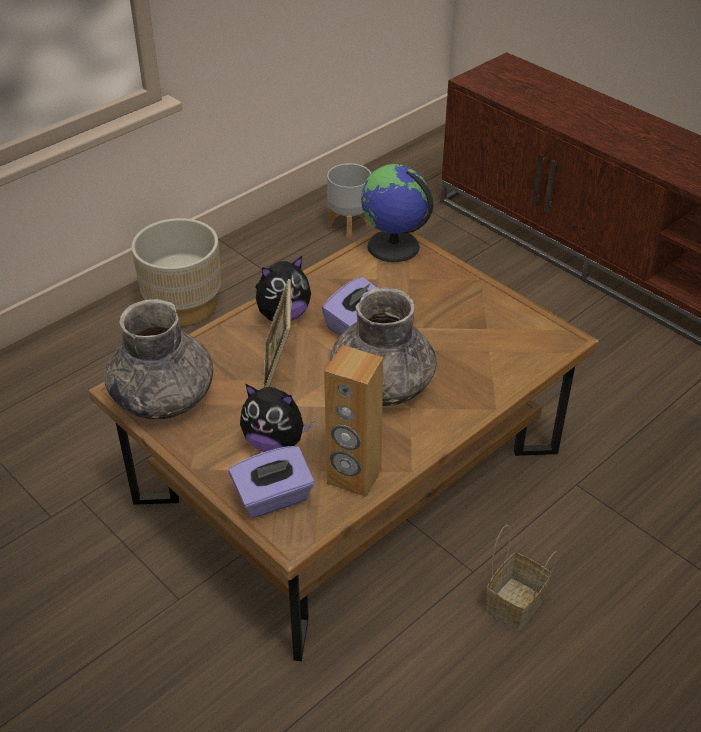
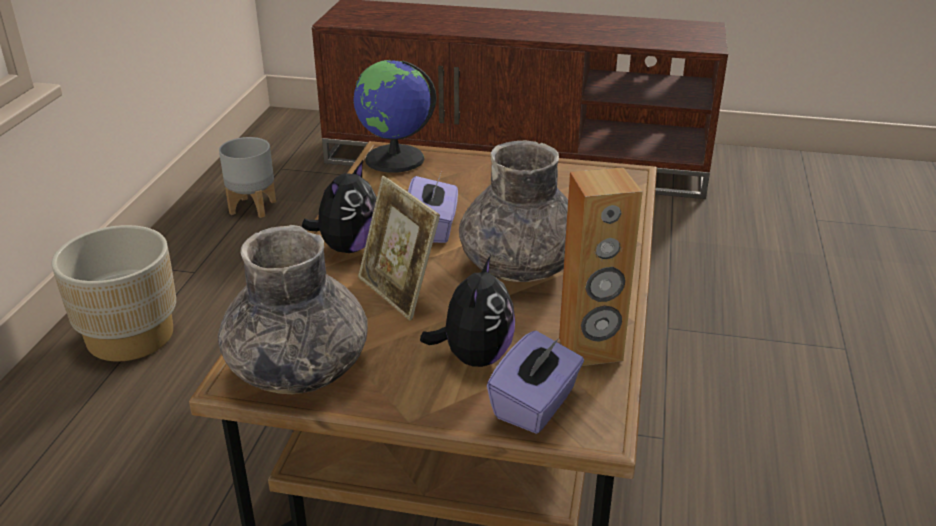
camera: 35 degrees left, 10 degrees down
plush toy [240,383,314,452] -> plush toy turned 60 degrees counterclockwise [420,255,515,367]
basket [486,525,557,631] -> none

